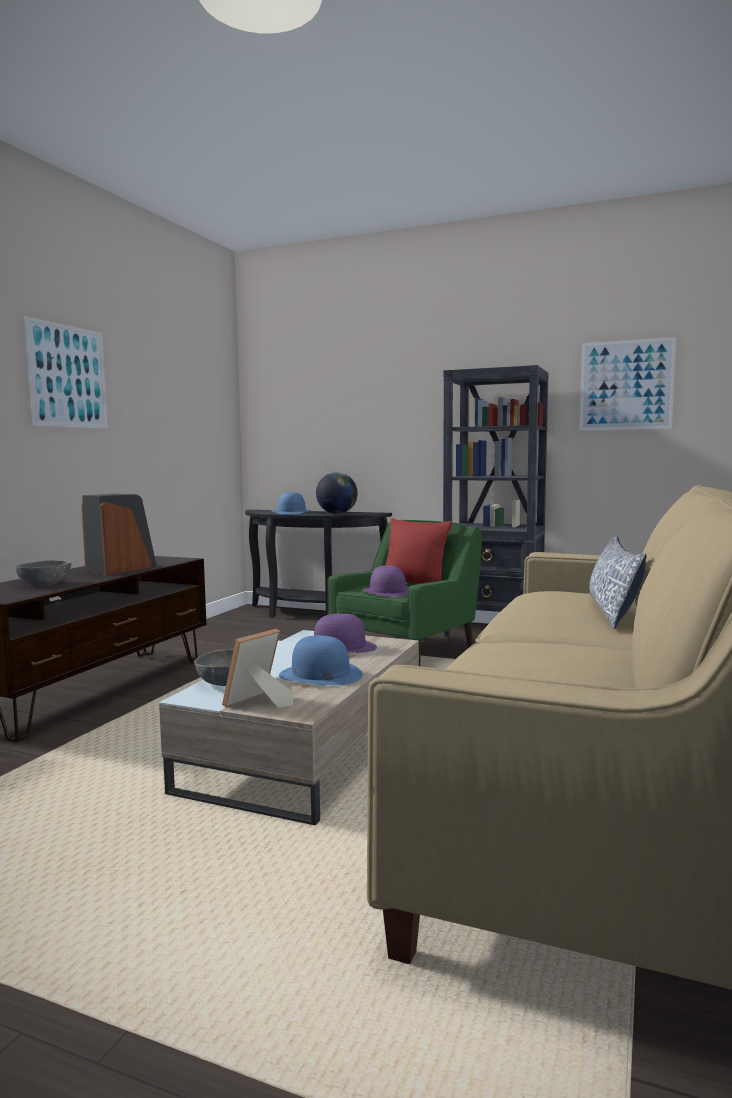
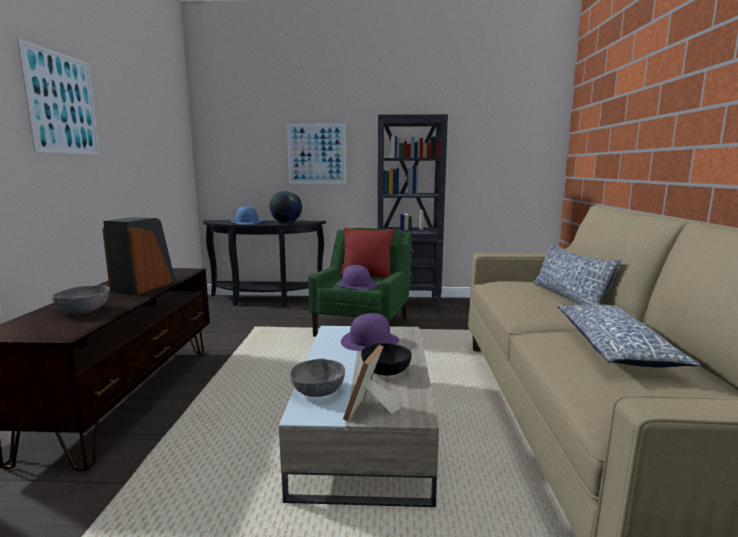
camera: 20 degrees left, 5 degrees up
blue hat [279,635,363,685] -> black bowl [361,343,412,376]
picture [579,337,676,431] -> picture moved to [287,124,346,183]
none -> pillow [557,304,700,367]

